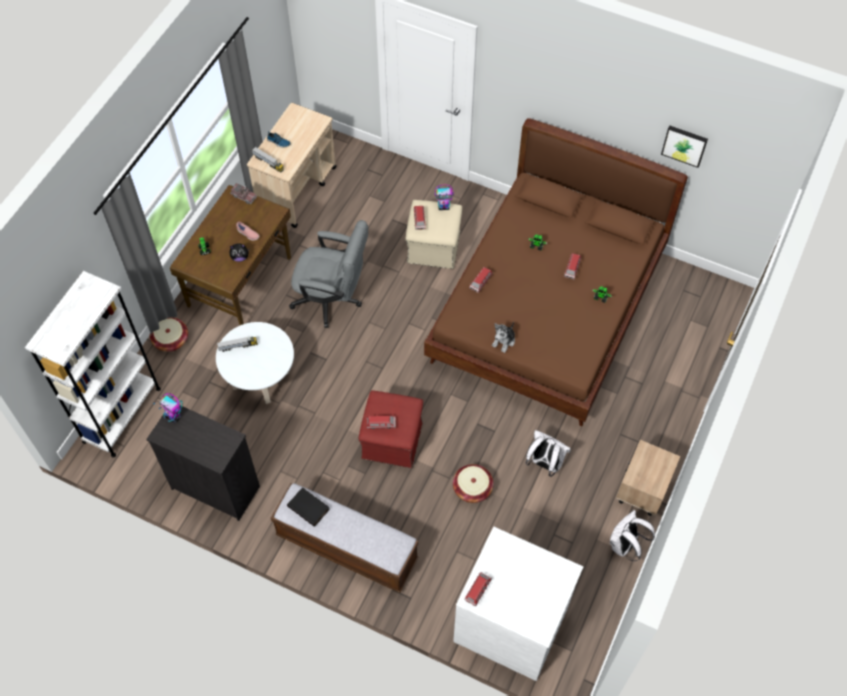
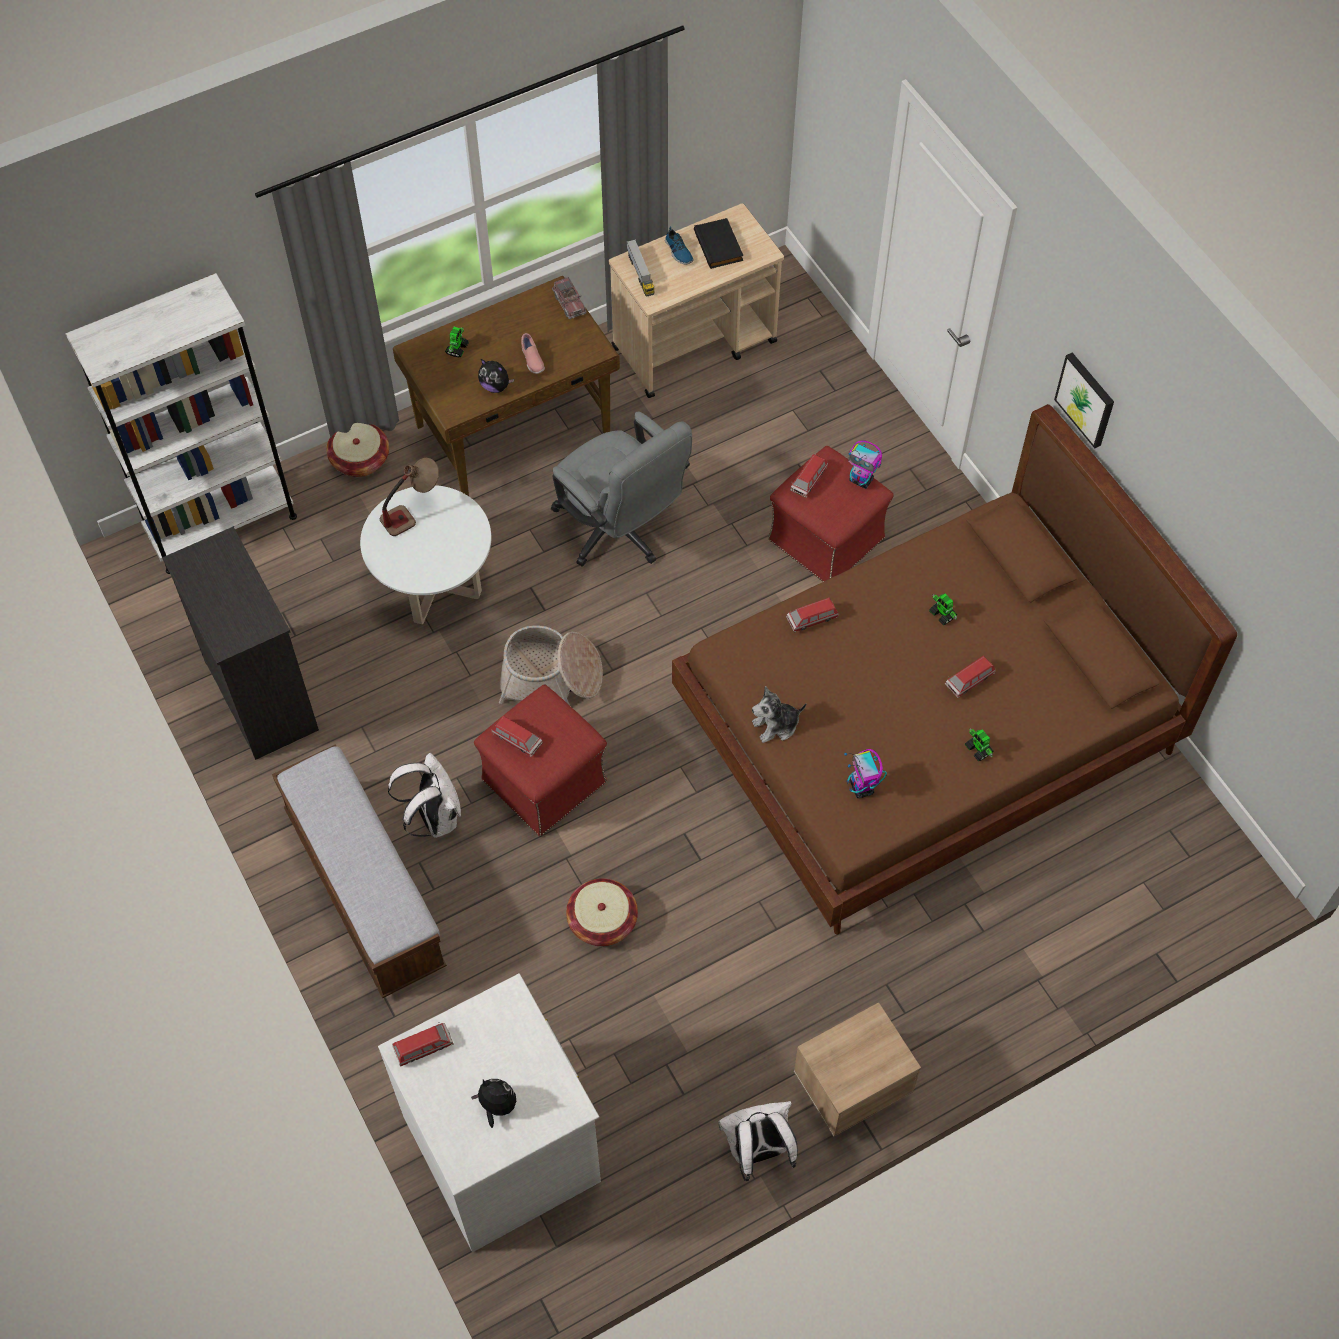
camera: 35 degrees right, 0 degrees up
toy robot [153,393,182,423] -> toy robot moved to [844,749,887,798]
toy truck [217,337,258,352] -> table lamp [380,458,439,536]
black book [287,487,330,527] -> black book moved to [694,218,743,269]
beige ottoman [405,200,462,269] -> red ottoman [768,446,894,582]
white backpack [526,430,571,477] -> white backpack moved to [388,753,461,838]
picture [661,126,708,168] -> picture moved to [1054,352,1114,448]
none -> plush toy [471,1079,516,1128]
none -> basket [499,626,603,705]

